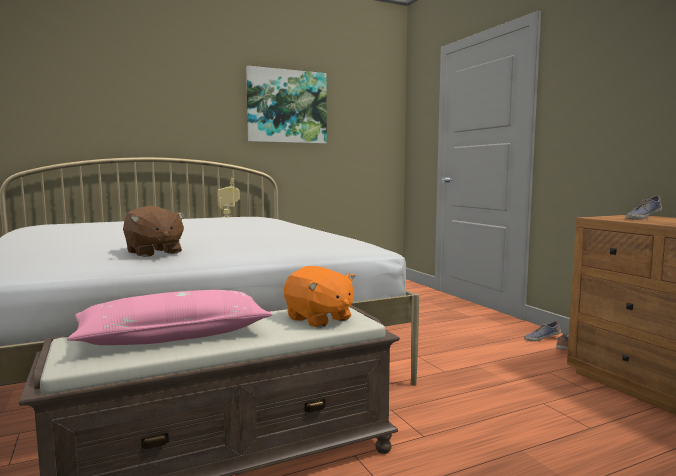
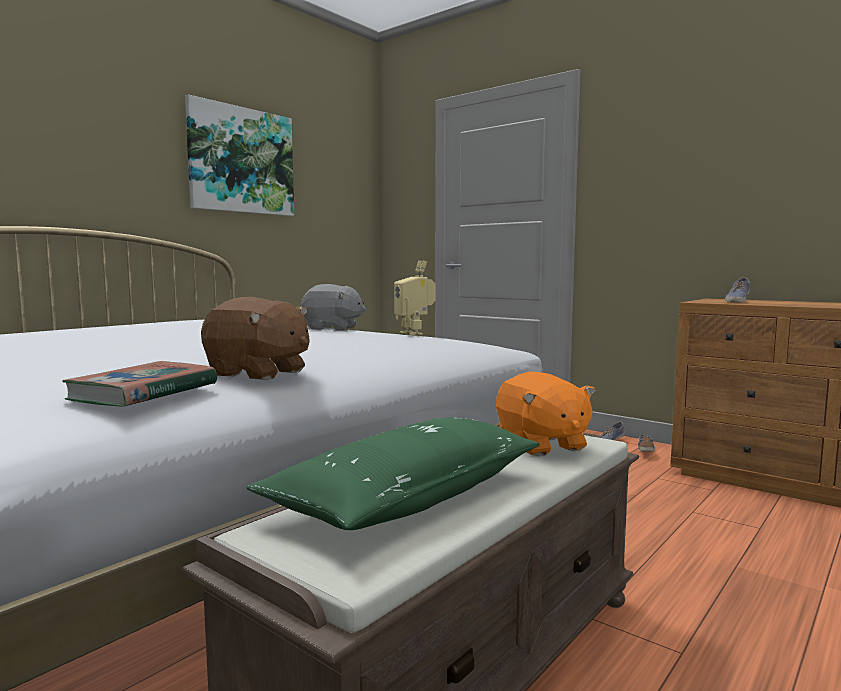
camera: 25 degrees left, 0 degrees up
pink pillow [67,290,272,345] -> green pillow [246,418,540,530]
toy robot [217,178,240,217] -> toy robot moved to [394,260,435,335]
orange plush toy [284,266,355,328] -> orange plush toy turned 45 degrees clockwise [496,372,595,456]
none -> book [62,361,217,407]
none -> grey plush toy [301,284,366,331]

